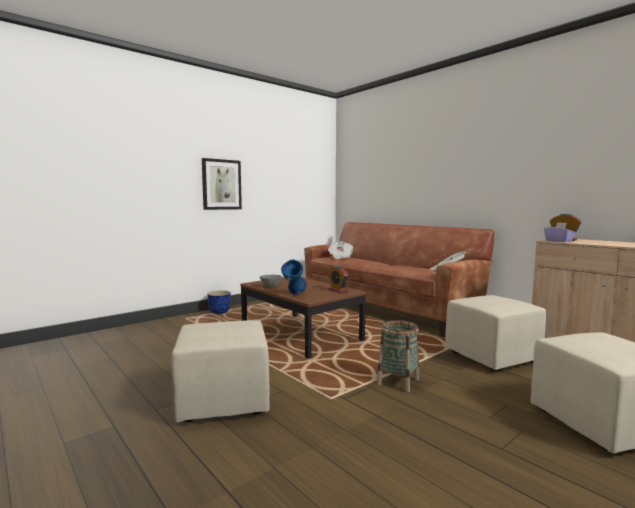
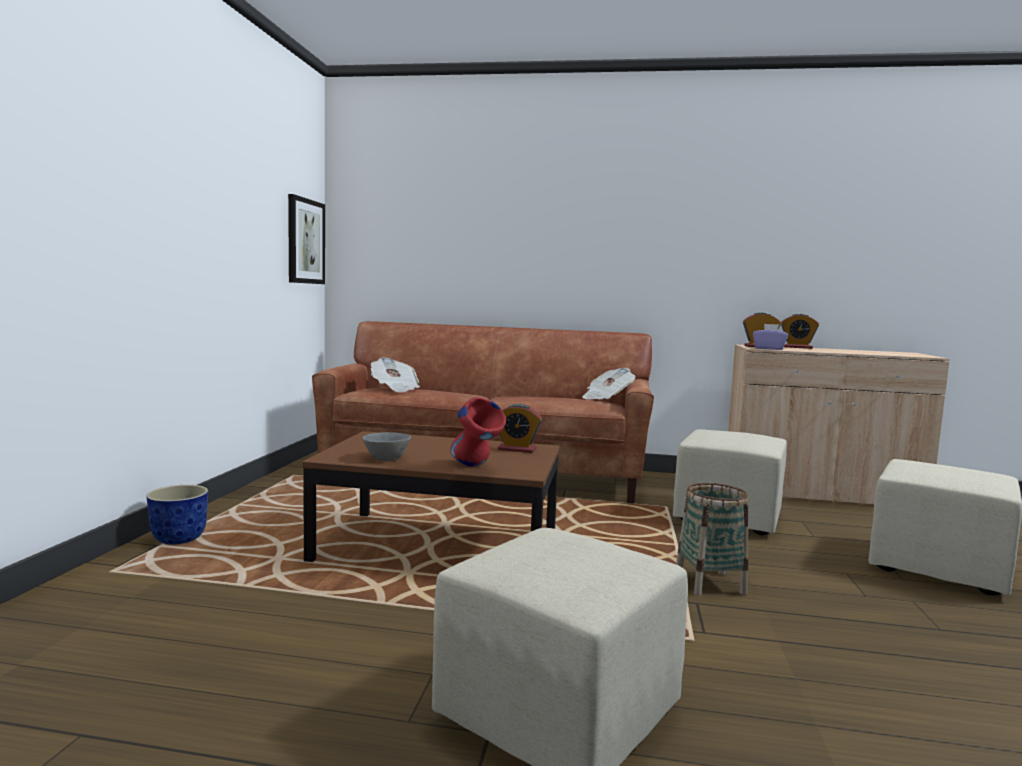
camera: 40 degrees left, 0 degrees up
picture [202,158,242,210] -> picture moved to [288,194,325,284]
blue vase [281,259,307,294] -> red vase [450,397,506,467]
none -> alarm clock [781,314,819,349]

